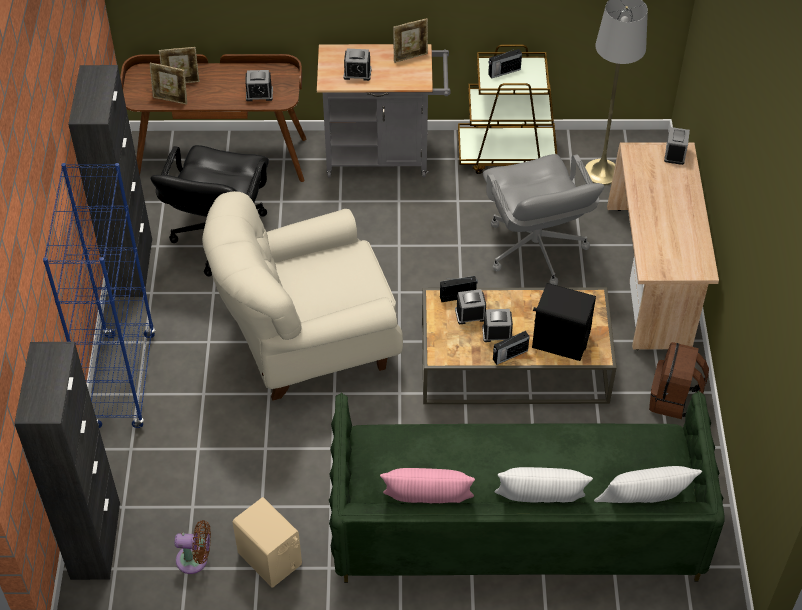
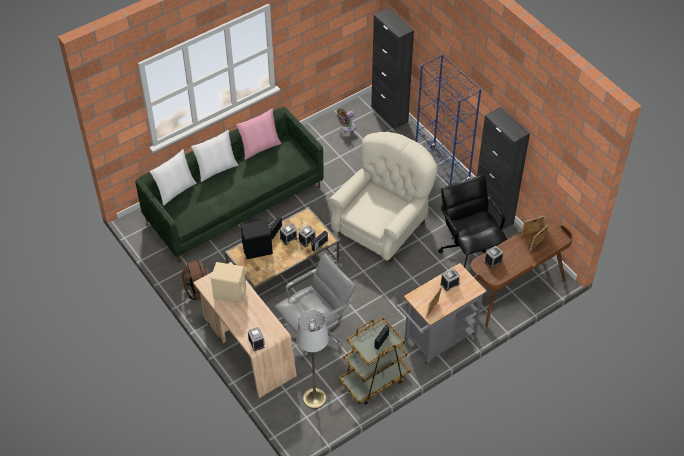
camera: 145 degrees right, 0 degrees up
beige speaker [232,497,302,587] -> beige speaker moved to [209,262,246,303]
grey office chair [483,154,604,285] -> grey office chair turned 105 degrees clockwise [275,254,355,355]

